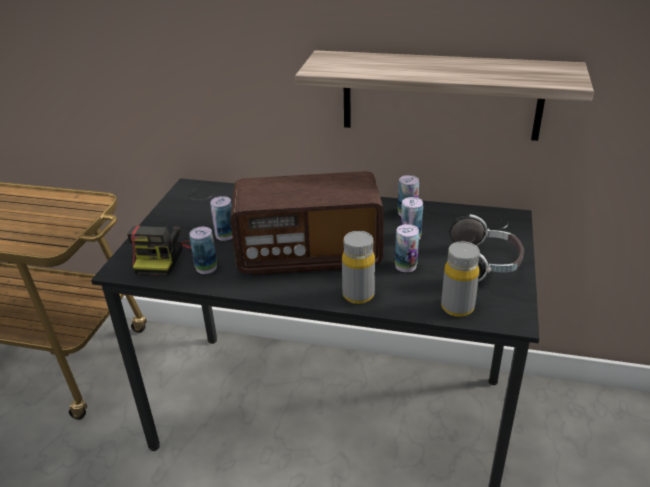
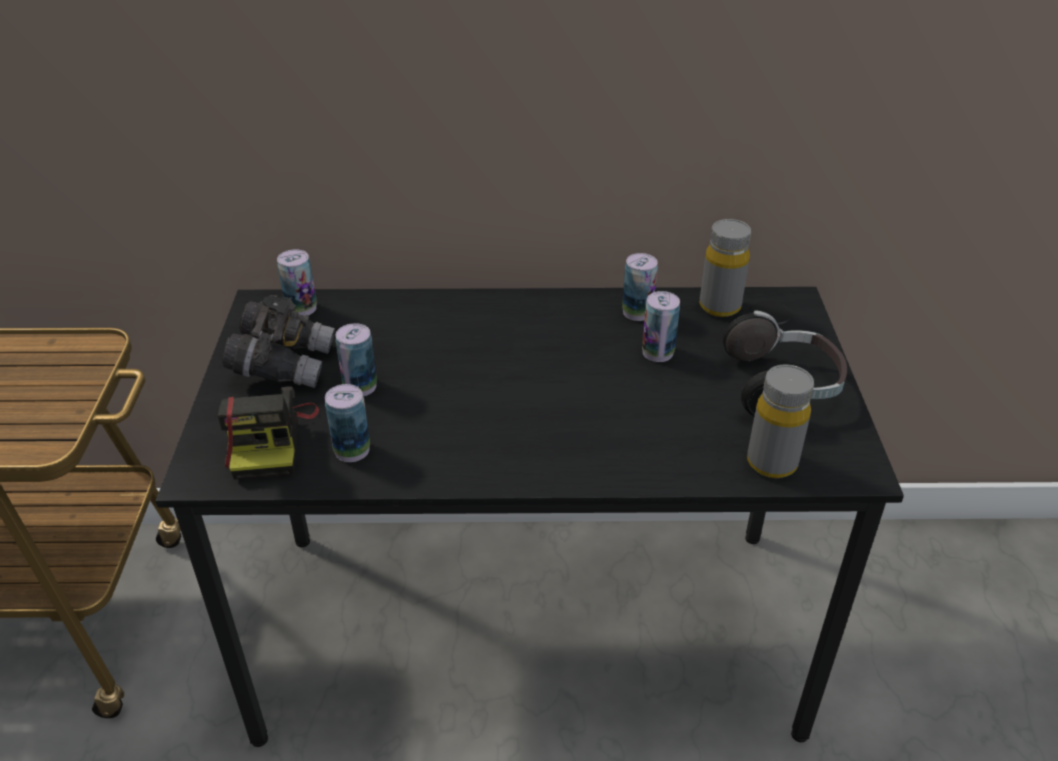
camera: 15 degrees left, 5 degrees up
radio [230,171,384,275] -> none
shelf [295,50,594,141] -> none
grey bottle [342,231,375,304] -> grey bottle moved to [700,219,751,317]
can [395,224,419,272] -> can moved to [277,249,317,316]
none -> grey binoculars [222,295,335,388]

